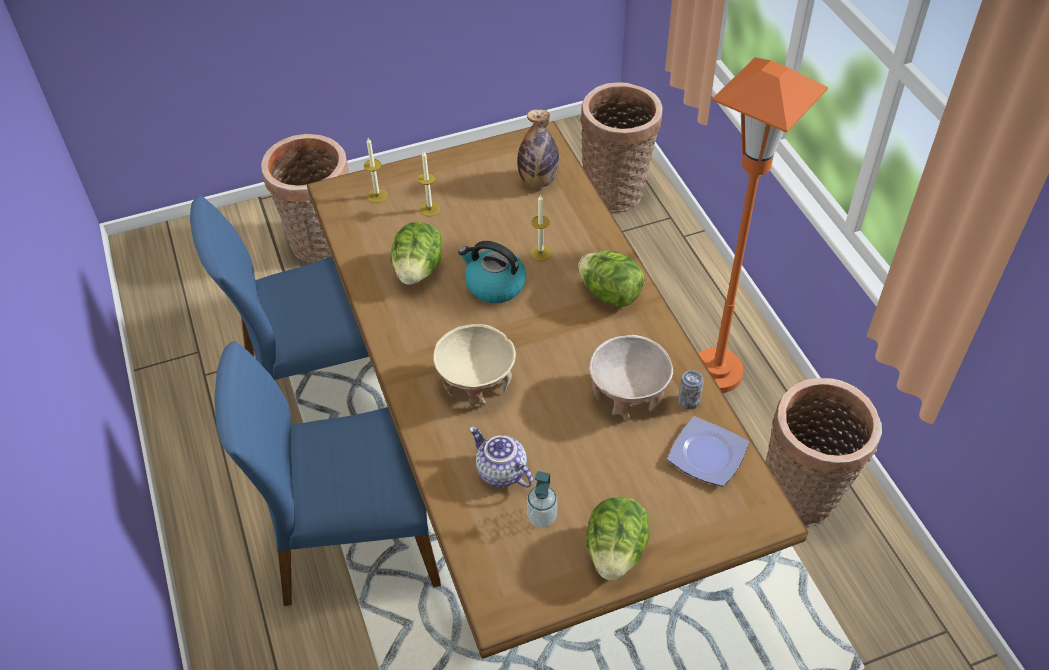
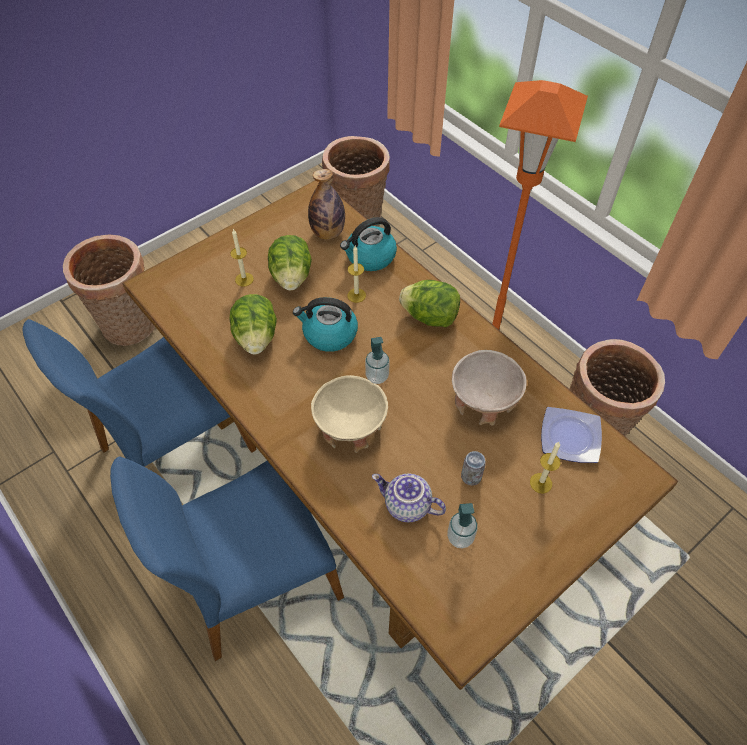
camera: 20 degrees left, 5 degrees up
candle [364,138,387,203] -> candle moved to [530,442,560,494]
lettuce [586,496,649,580] -> lettuce moved to [268,235,312,290]
can [678,370,703,409] -> can moved to [461,451,486,485]
none -> kettle [340,217,397,271]
none -> soap dispenser [365,337,389,384]

